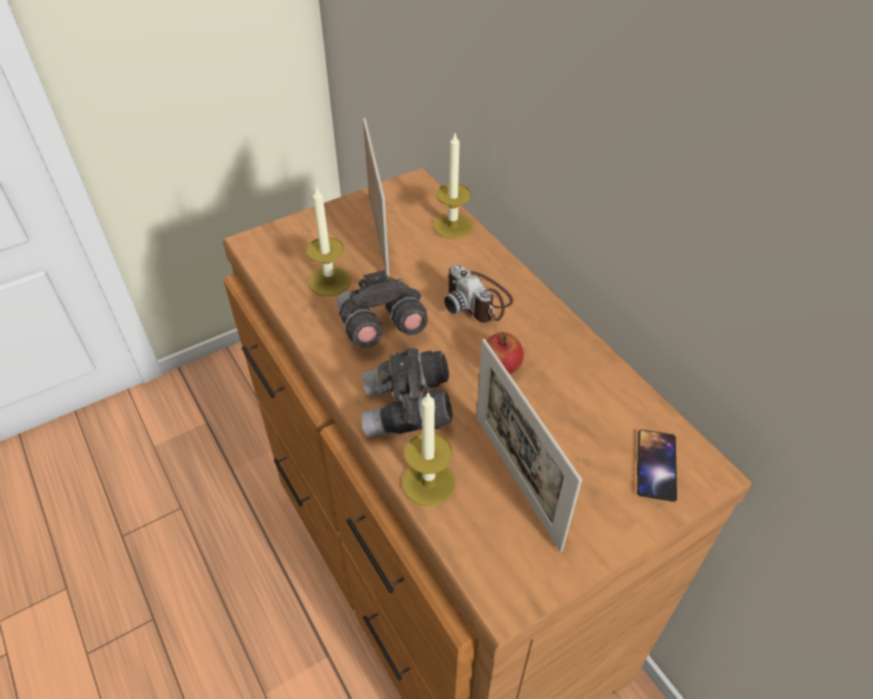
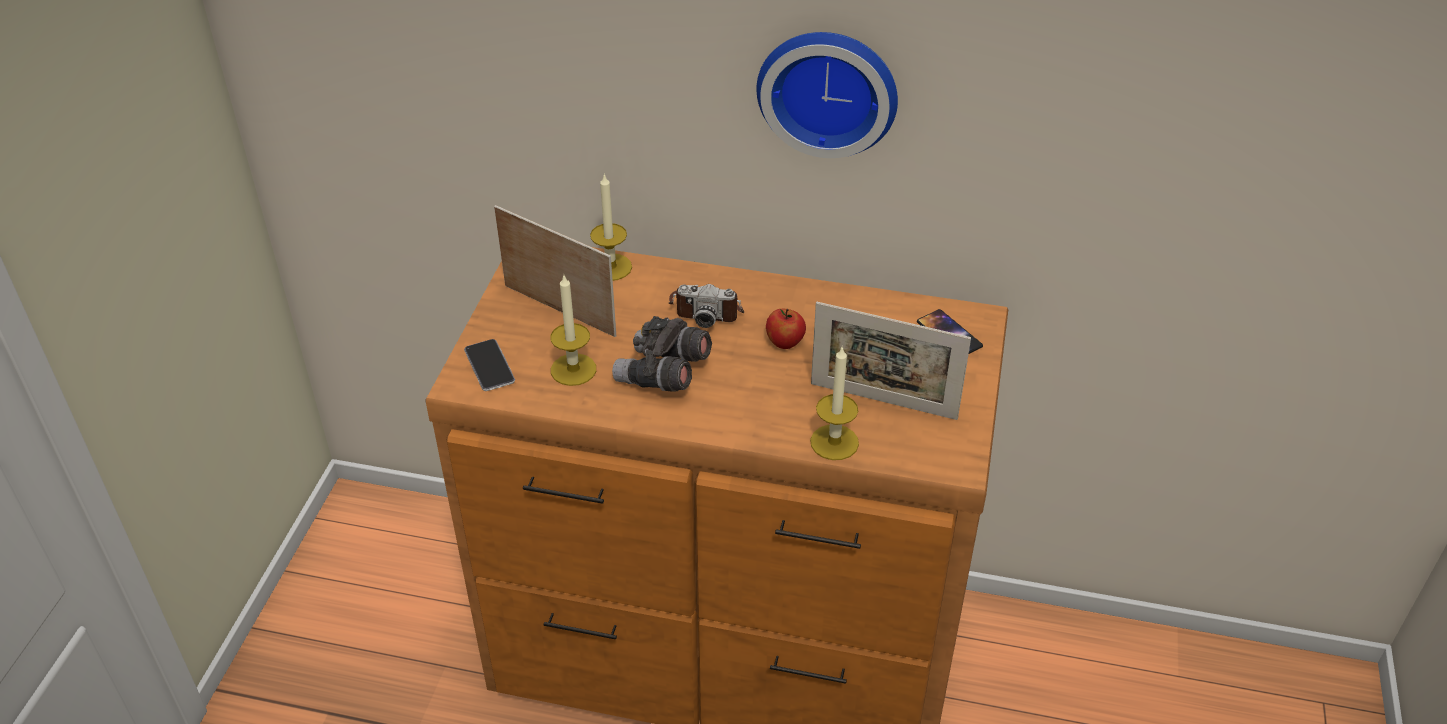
camera: 45 degrees left, 5 degrees down
grey binoculars [361,348,453,437] -> none
none -> phone [464,339,515,391]
none -> wall clock [757,32,898,158]

